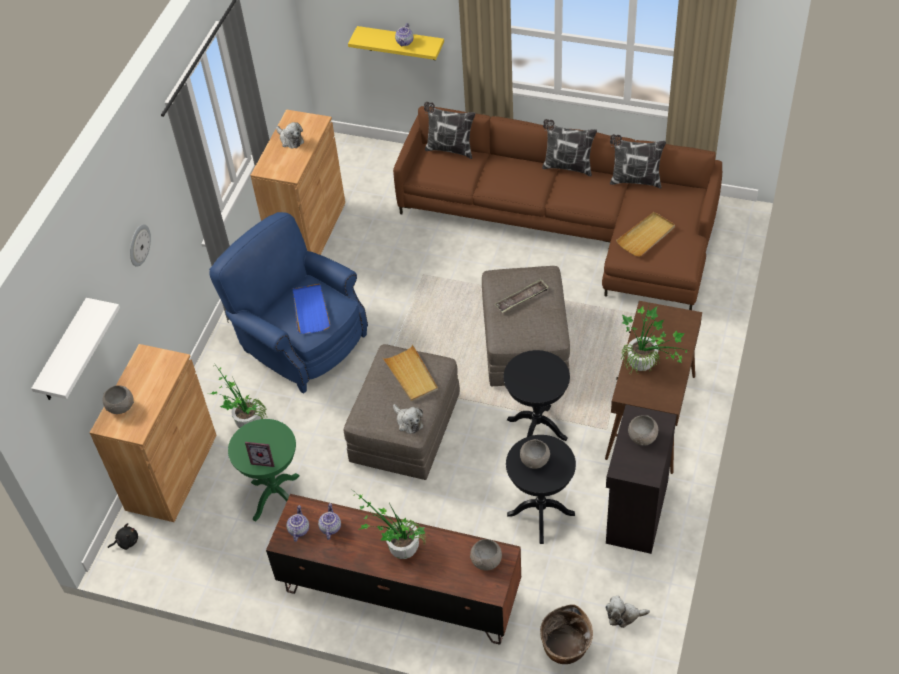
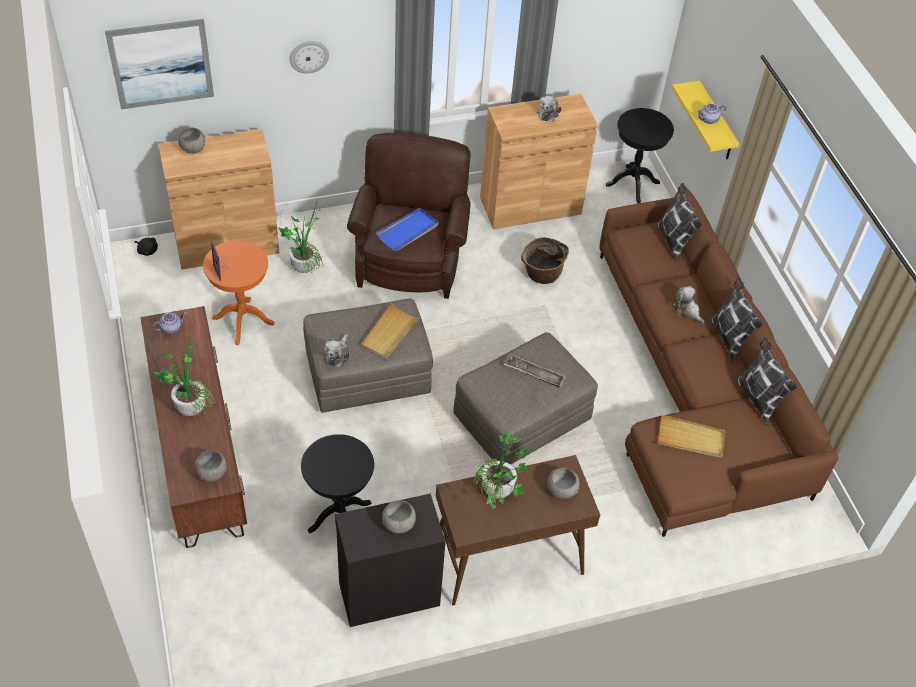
camera: 50 degrees right, 0 degrees up
white shelf [31,298,120,400] -> picture [105,19,214,109]
blue armchair [209,212,368,394] -> brown armchair [347,133,471,299]
green side table [228,419,300,522] -> orange side table [203,240,274,345]
teapot [318,503,341,540] -> none
black side table [503,350,570,441] -> black side table moved to [606,108,674,203]
grey bowl [520,439,550,469] -> grey bowl moved to [547,467,579,499]
basket [540,604,593,664] -> basket moved to [521,237,569,284]
plush toy [605,596,650,628] -> plush toy moved to [673,286,704,324]

